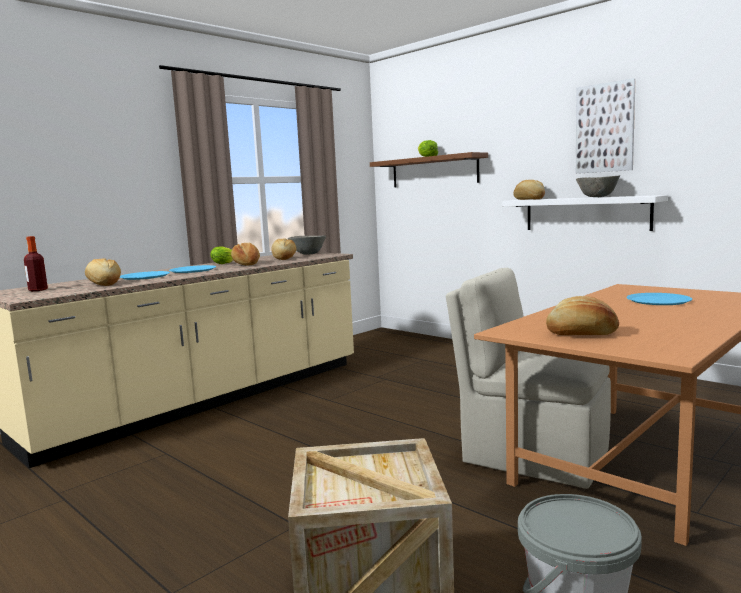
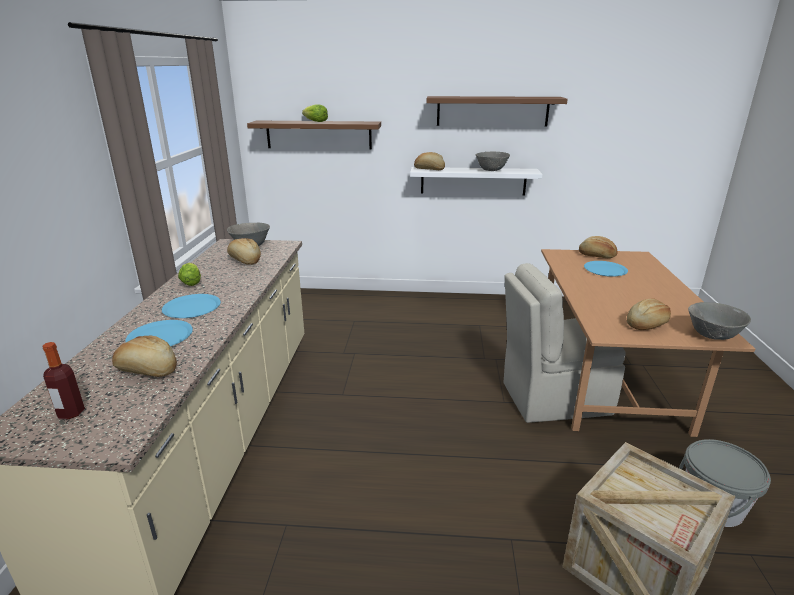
camera: 40 degrees left, 15 degrees up
bread [231,243,260,266] -> bread moved to [579,236,617,258]
picture [576,78,635,174] -> brown shelf [427,96,568,127]
none -> grey bowl [688,302,751,340]

